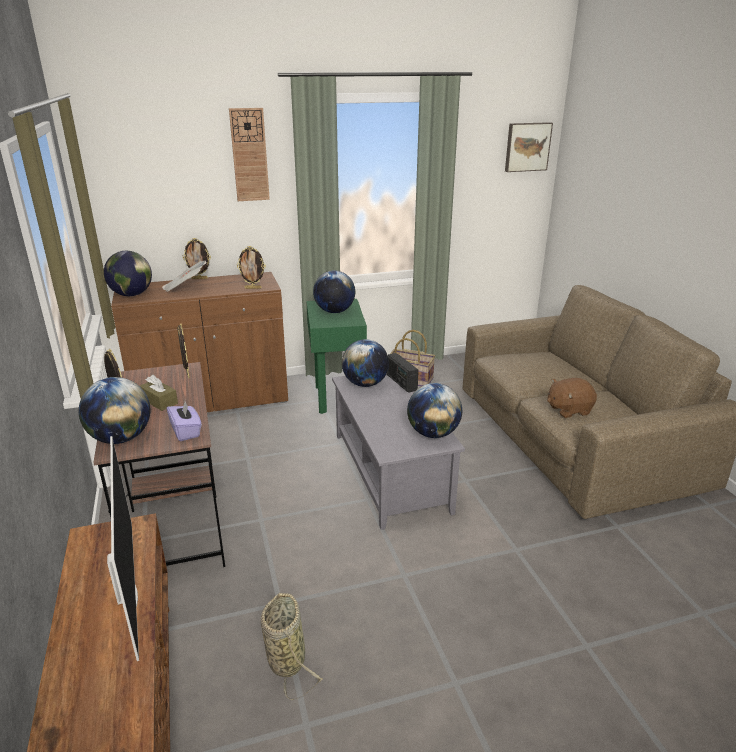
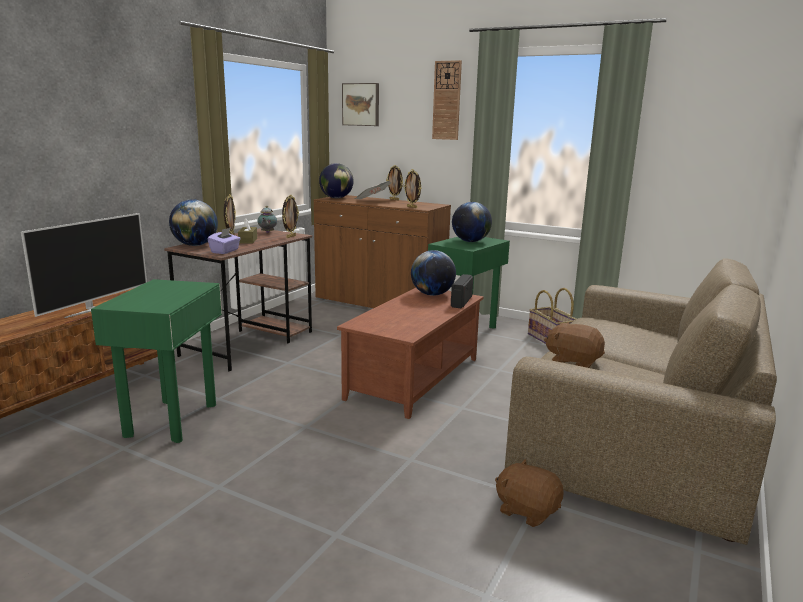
camera: 45 degrees right, 10 degrees down
basket [261,592,323,701] -> green side table [91,279,222,443]
grey coffee table [332,374,465,530] -> brown coffee table [337,288,483,419]
globe [407,383,462,438] -> none
picture [505,122,553,172] -> picture moved to [342,83,379,126]
none -> teapot [257,206,277,233]
none -> brown plush toy [495,459,564,527]

